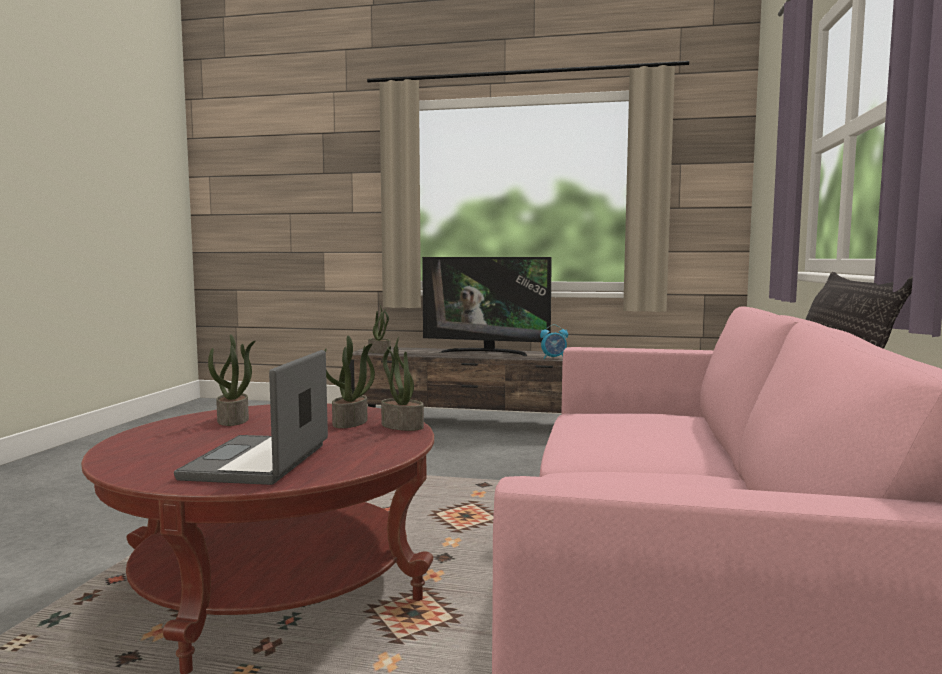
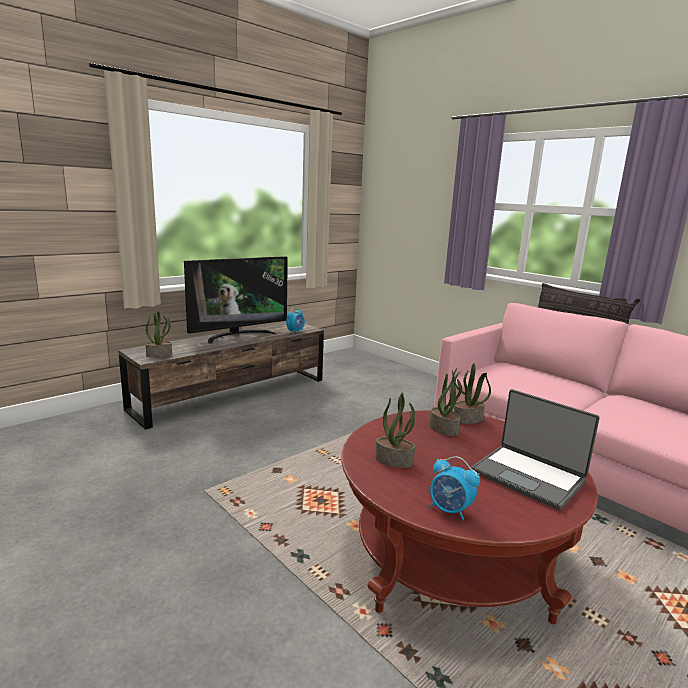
camera: 55 degrees left, 10 degrees up
none -> alarm clock [430,456,480,521]

